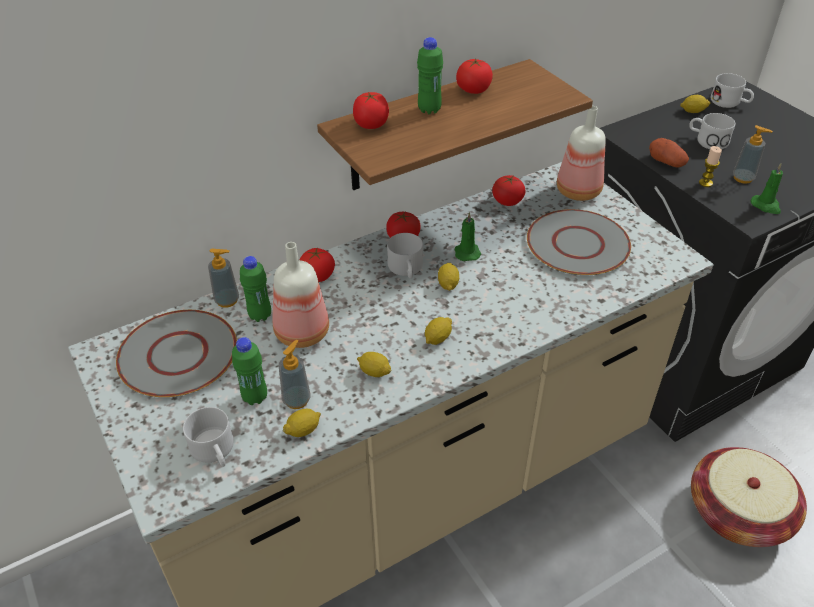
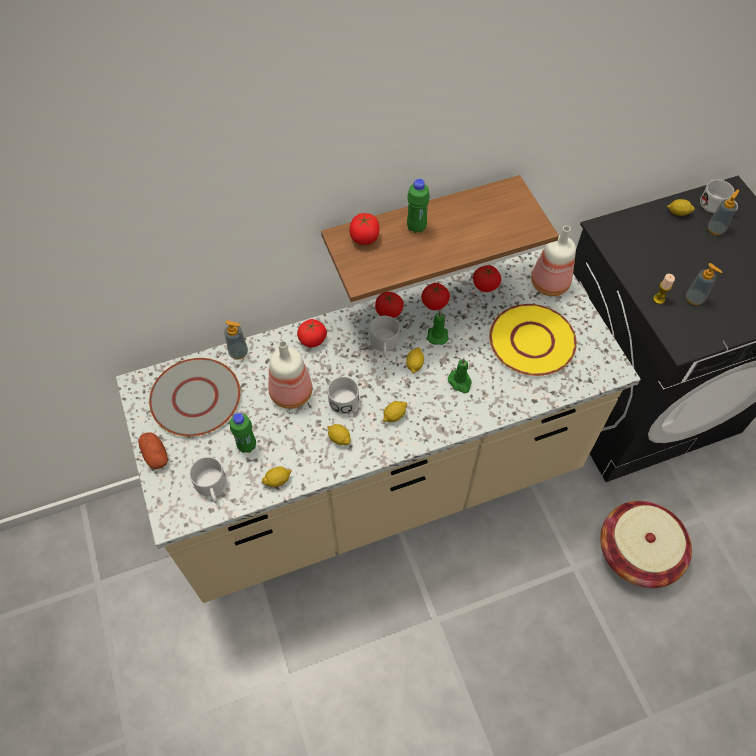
camera: 10 degrees right, 15 degrees up
green bottle [240,256,271,322] -> none
soap dispenser [279,340,311,409] -> soap dispenser moved to [708,189,739,235]
tomato [456,58,493,94] -> tomato moved to [421,283,450,310]
grey plate [527,209,631,276] -> yellow plate [489,304,577,376]
potato [649,138,689,168] -> potato moved to [138,432,168,469]
white mug [689,113,735,150] -> white mug moved to [326,376,359,414]
green candle [751,163,783,214] -> green candle moved to [448,358,472,393]

